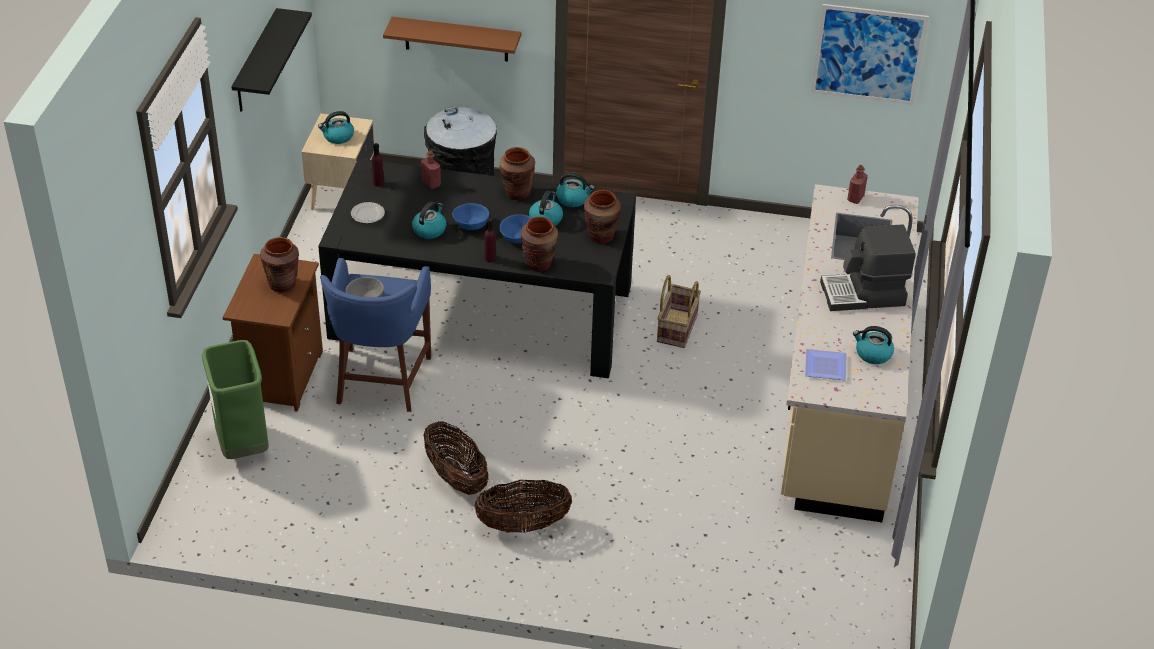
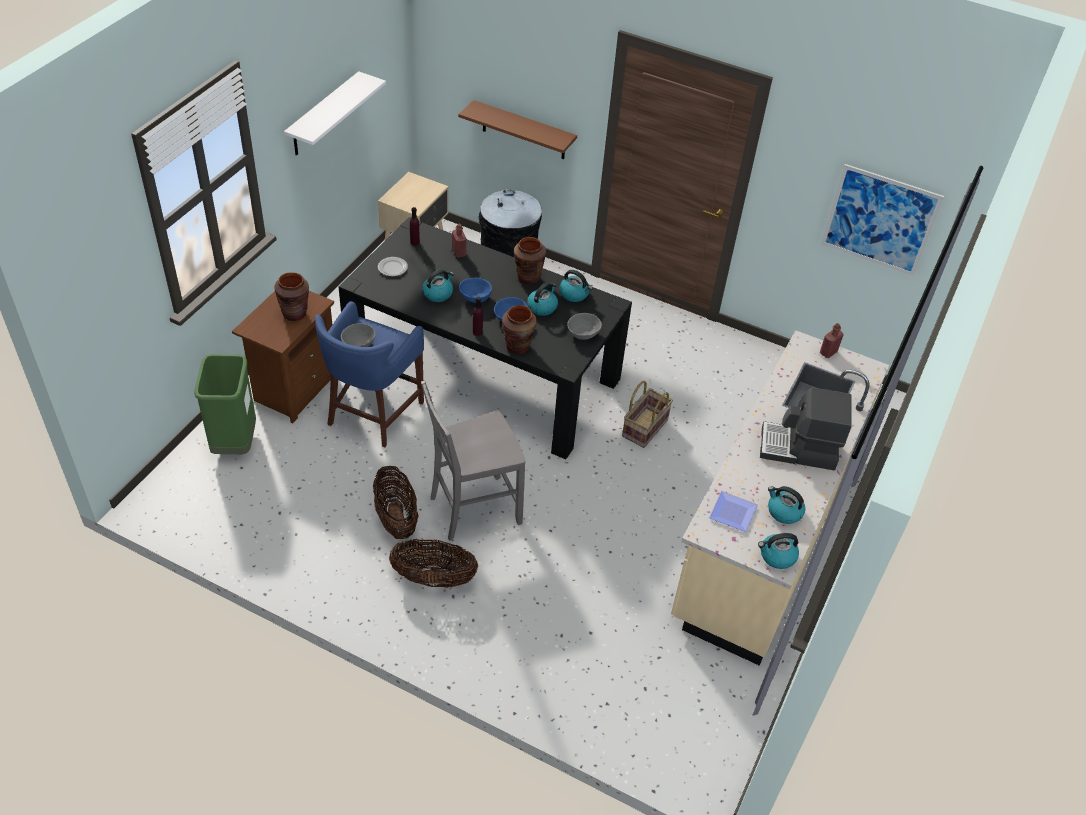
camera: 15 degrees right, 5 degrees up
black shelf [231,8,312,112] -> white shelf [284,71,386,156]
kettle [318,111,354,144] -> kettle moved to [758,533,799,569]
brown vase [584,190,621,243] -> grey bowl [567,313,602,340]
none -> grey chair [421,381,525,541]

